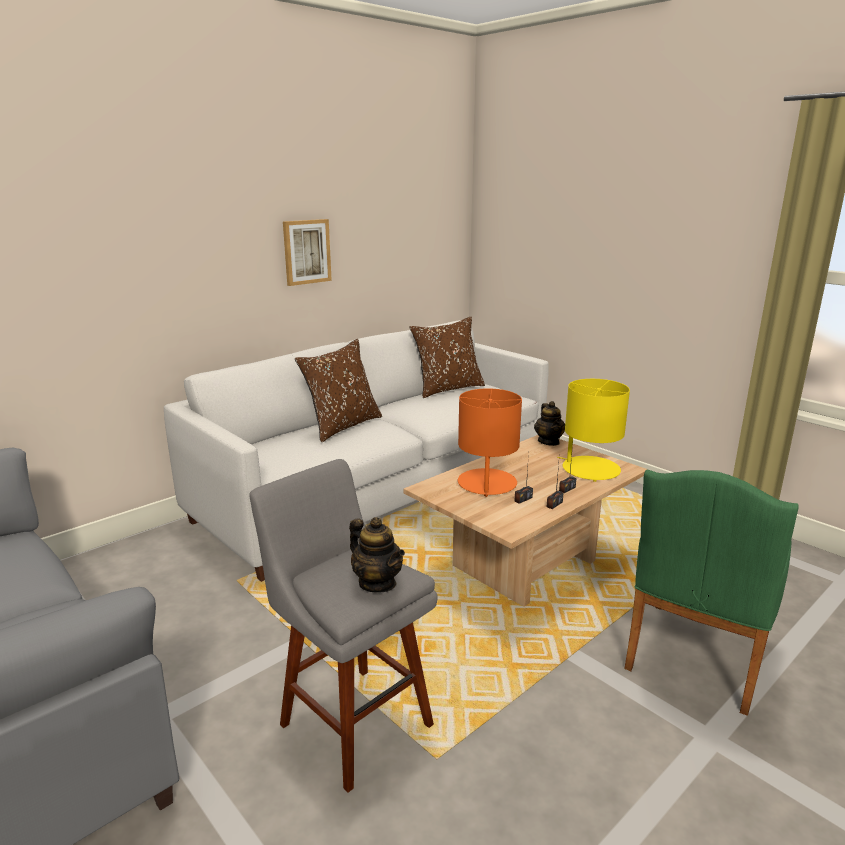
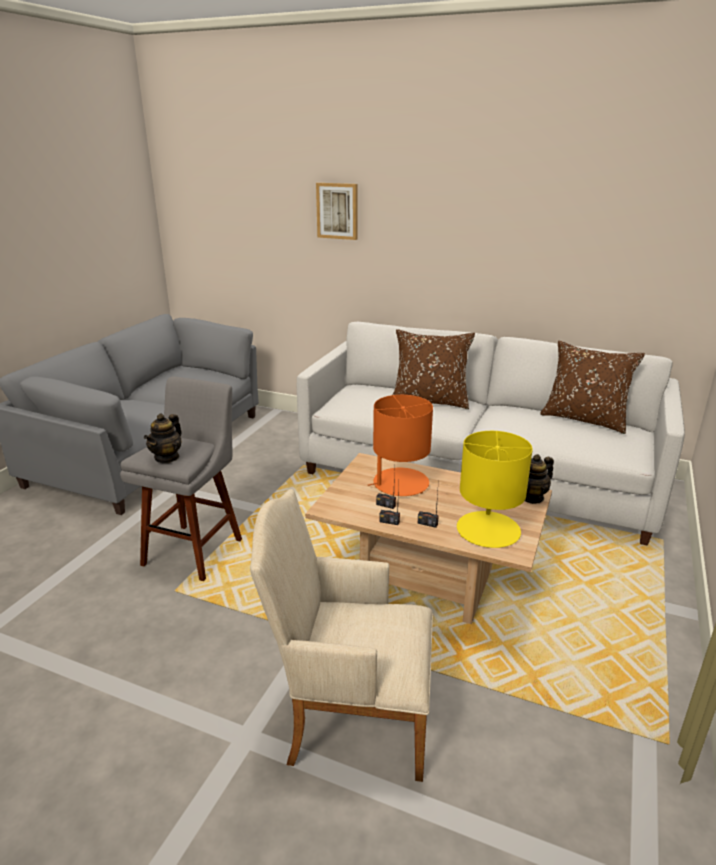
camera: 65 degrees right, 5 degrees up
picture [283,219,332,286] -> picture moved to [316,183,357,240]
green armchair [624,470,799,716] -> beige armchair [250,489,433,782]

